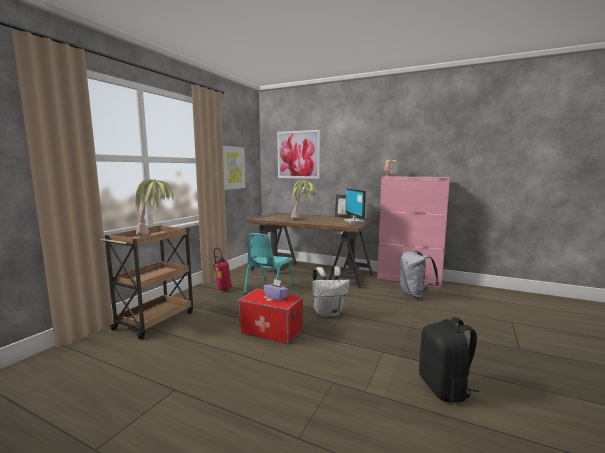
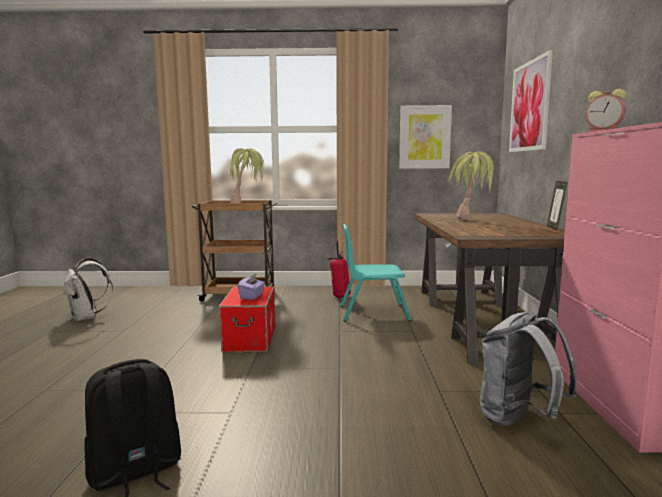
camera: 65 degrees right, 0 degrees up
white backpack [313,266,350,317] -> white backpack moved to [63,258,113,321]
monitor [344,188,367,223] -> none

